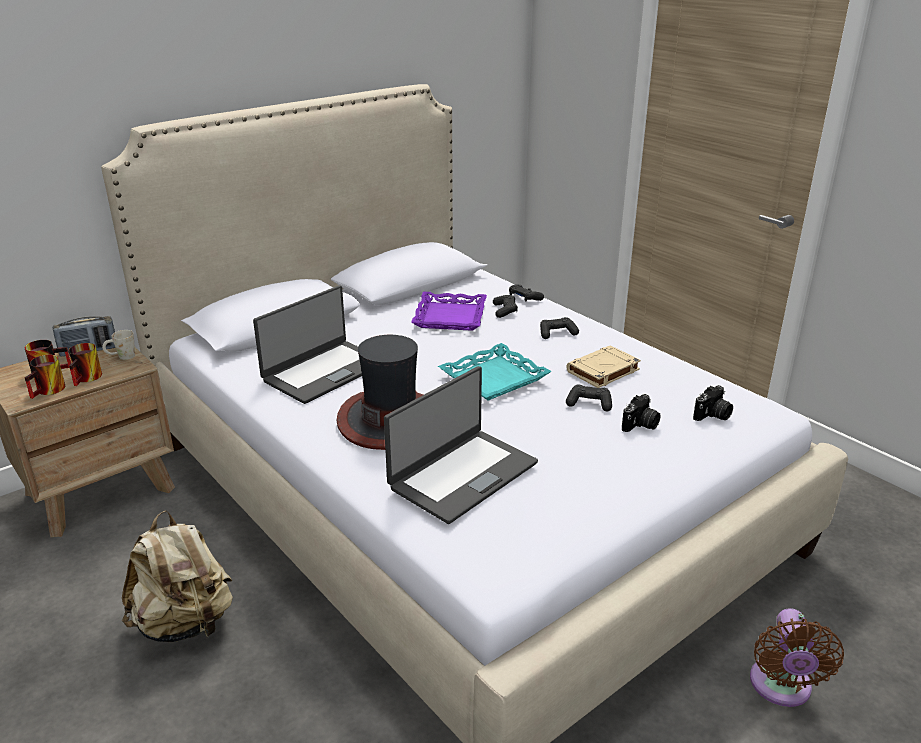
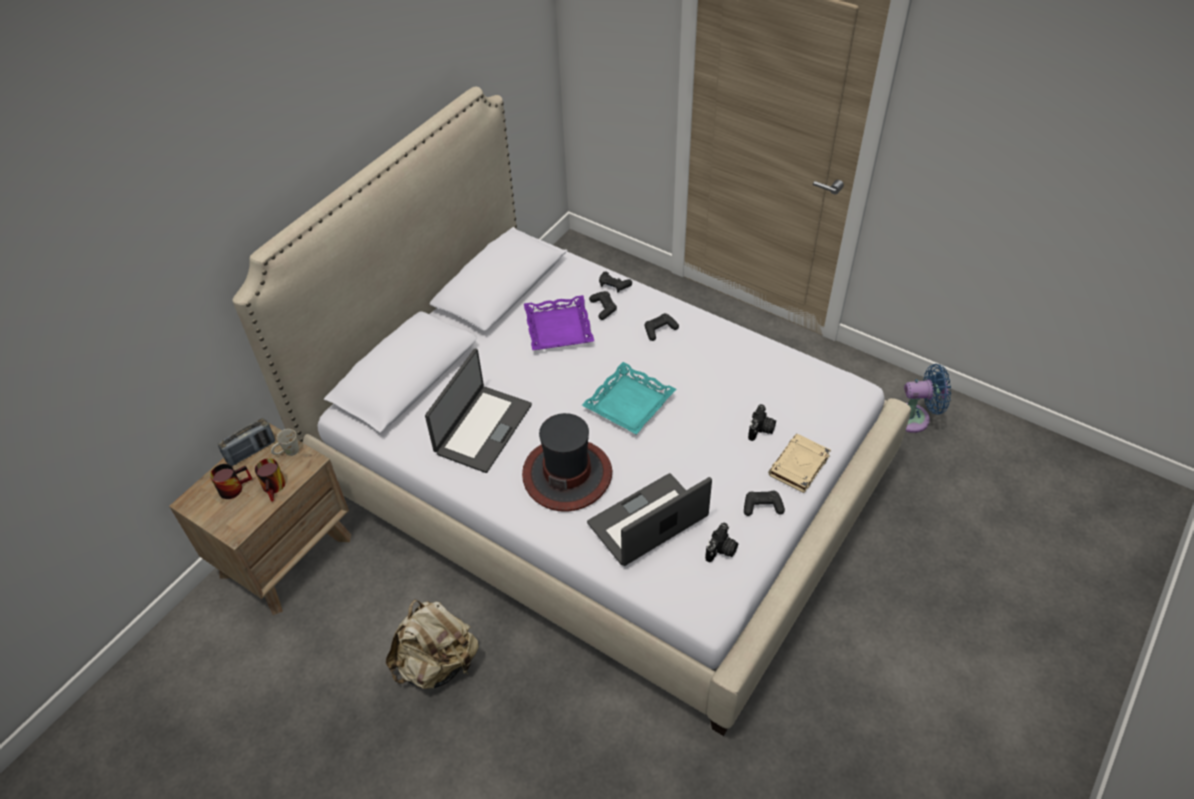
camera: 15 degrees left, 20 degrees up
mug [24,355,65,399] -> none
laptop [384,366,538,524] -> laptop turned 150 degrees counterclockwise [587,473,712,566]
beige book [566,345,641,388] -> beige book moved to [768,434,831,493]
black game controller [566,384,612,411] -> black game controller moved to [744,491,785,516]
camera [693,385,733,421] -> camera moved to [705,523,738,562]
brown fan [750,608,844,707] -> none
none -> blue fan [904,364,951,433]

